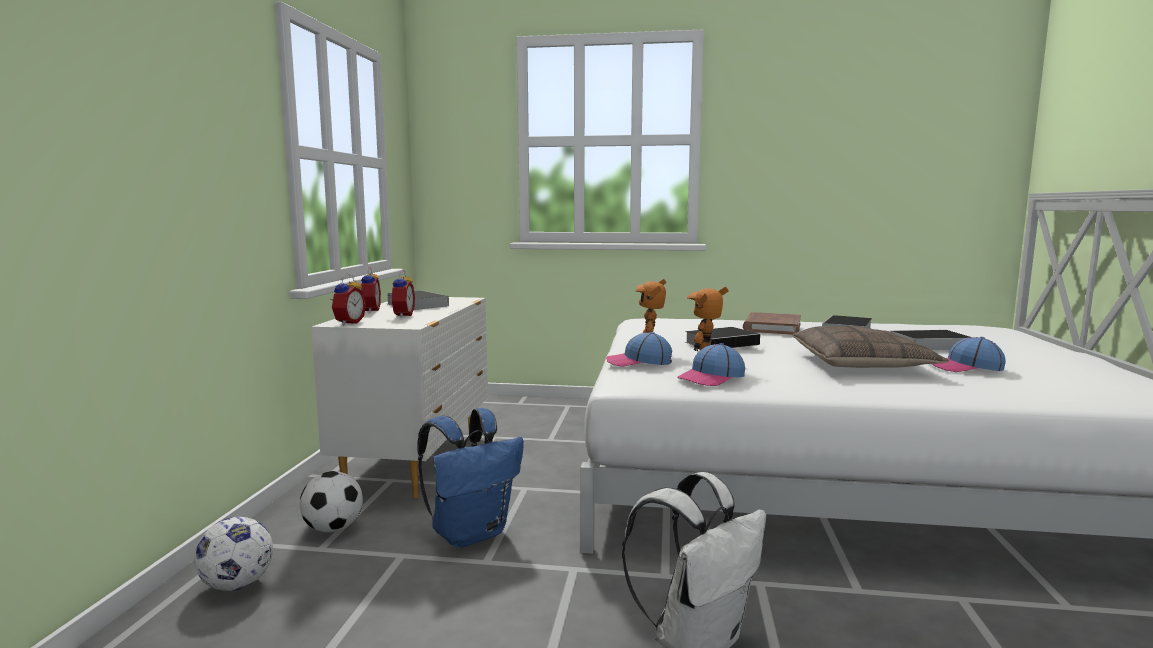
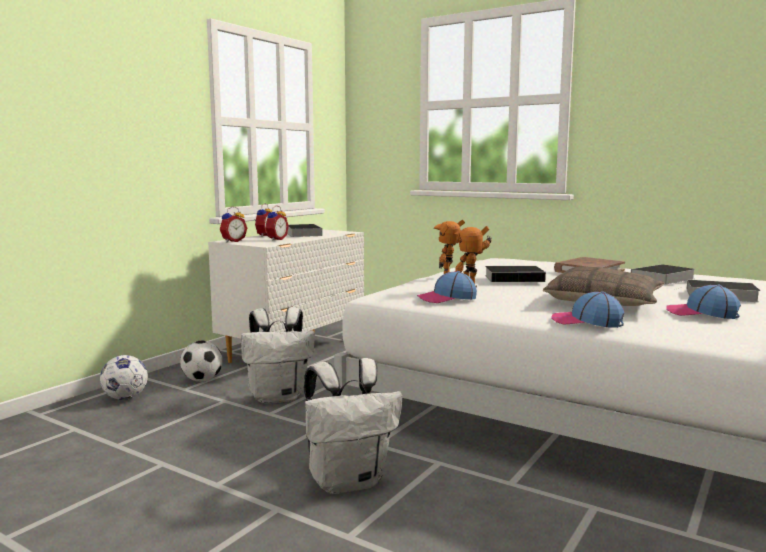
camera: 25 degrees right, 0 degrees up
blue backpack [417,408,524,548] -> white backpack [241,307,315,404]
cap [606,332,672,367] -> cap moved to [551,291,625,328]

